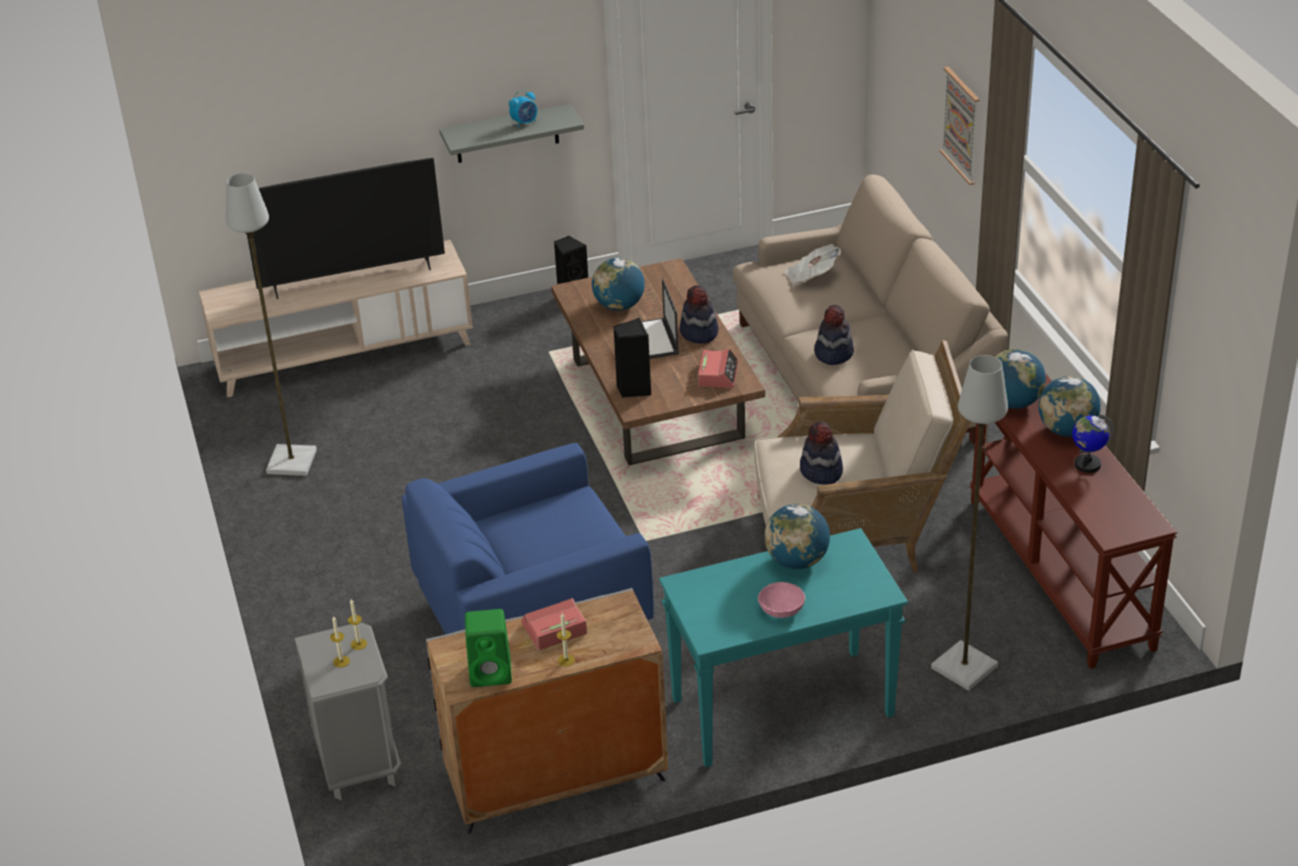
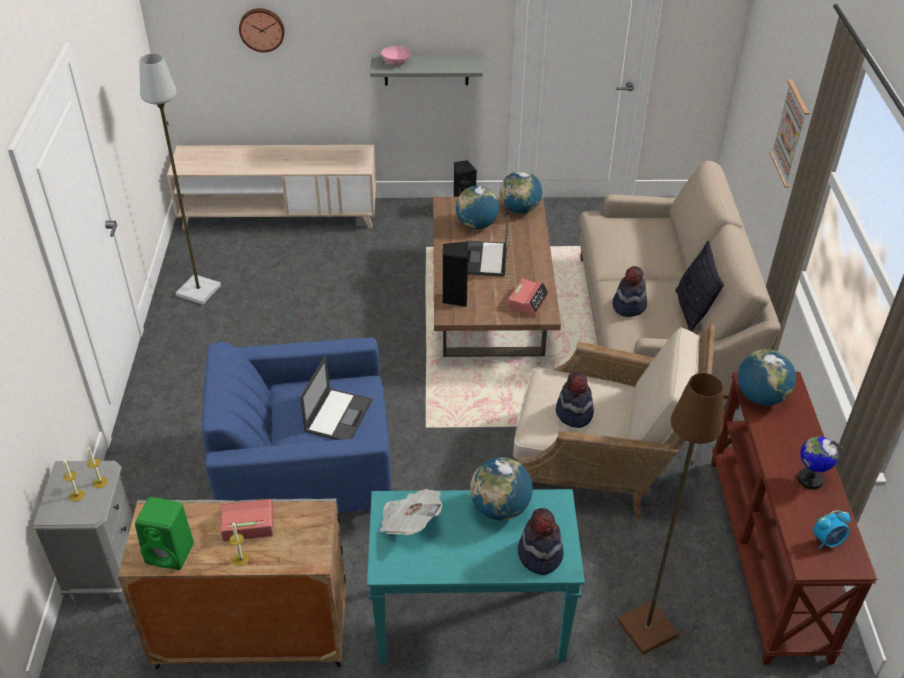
camera: 15 degrees right, 5 degrees up
television [247,158,445,299] -> none
alarm clock [509,90,537,128] -> alarm clock moved to [814,510,850,549]
hat [680,285,718,343] -> hat moved to [518,508,564,575]
pink bowl [758,582,805,618] -> pink bowl moved to [381,46,411,65]
newspaper [784,244,841,285] -> newspaper moved to [380,489,442,535]
grey floor lamp [931,355,1008,691] -> brown floor lamp [617,373,723,655]
globe [1038,376,1101,437] -> globe moved to [500,171,542,214]
none -> wall clock [239,8,285,52]
none -> laptop [300,355,372,440]
none -> pillow [675,240,724,332]

